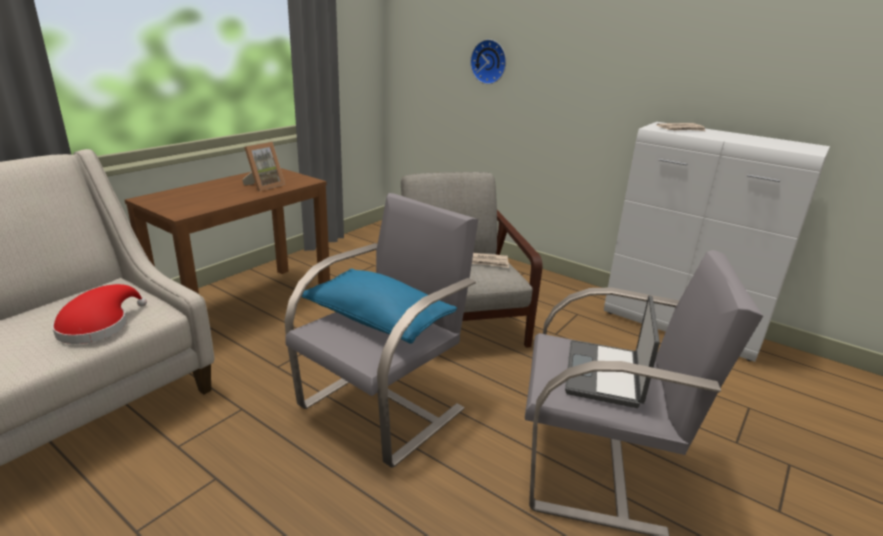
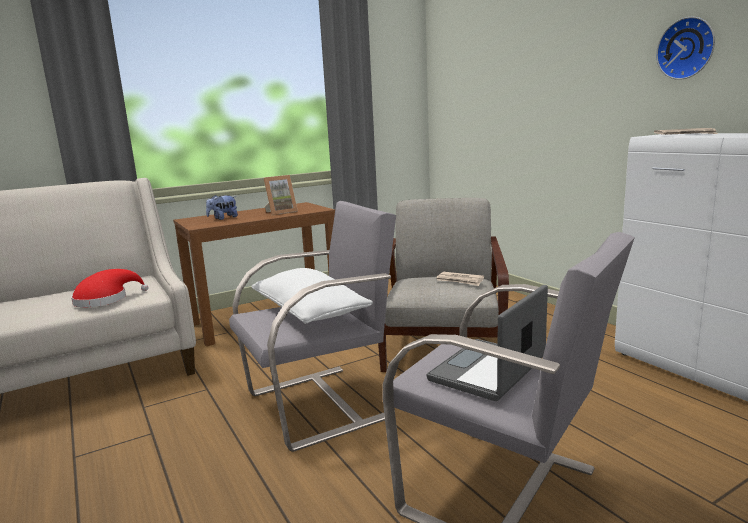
camera: 25 degrees right, 10 degrees down
blue pillow [301,269,457,344] -> white pillow [252,268,373,324]
wall clock [470,39,506,84] -> wall clock moved to [656,17,715,80]
none -> plush toy [206,195,238,220]

